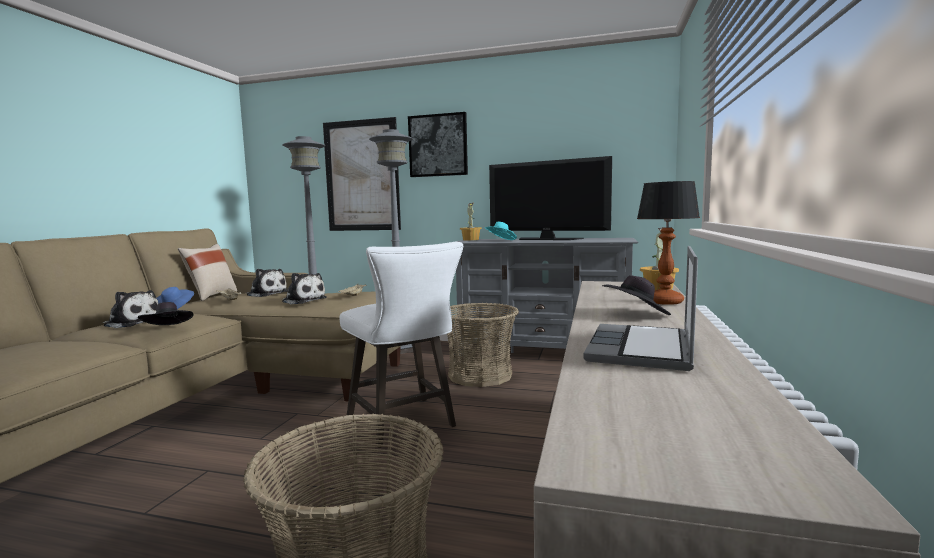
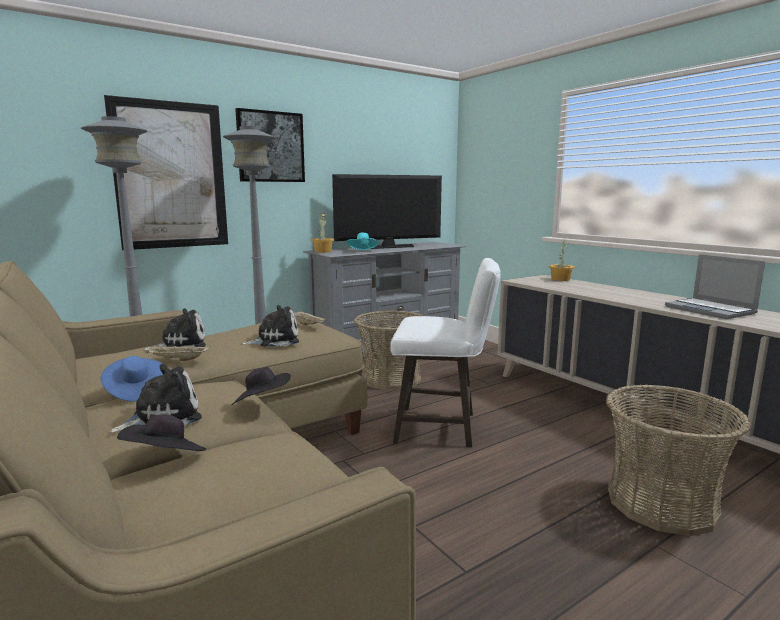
camera: 50 degrees left, 5 degrees up
beige pillow [178,244,237,301] -> none
black hat [602,275,671,315] -> black hat moved to [117,414,206,451]
table lamp [637,181,700,305] -> none

